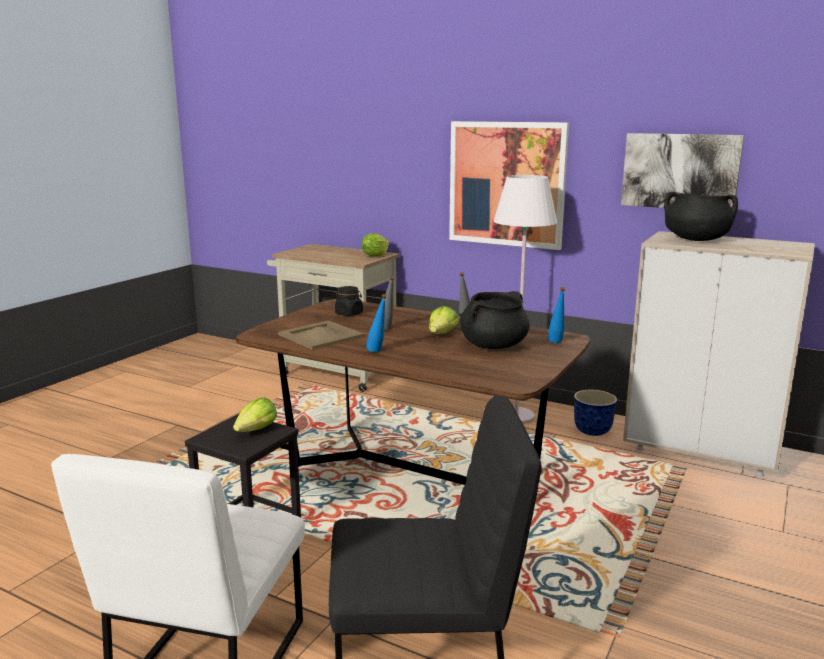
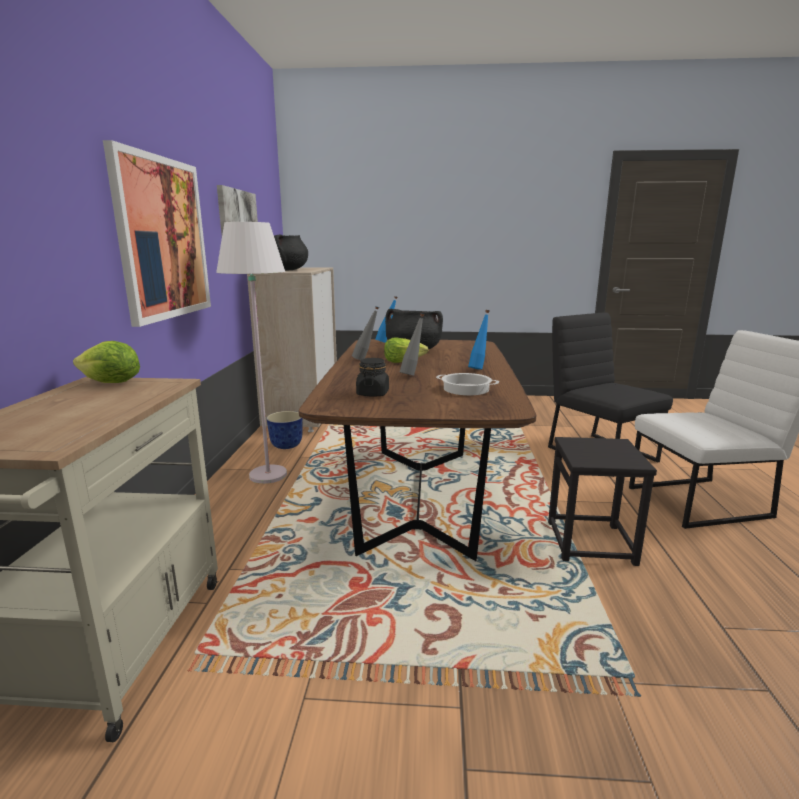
camera: 115 degrees left, 0 degrees up
lettuce [233,397,277,432] -> none
beige tray [278,321,364,350] -> cooking pot [436,373,499,396]

